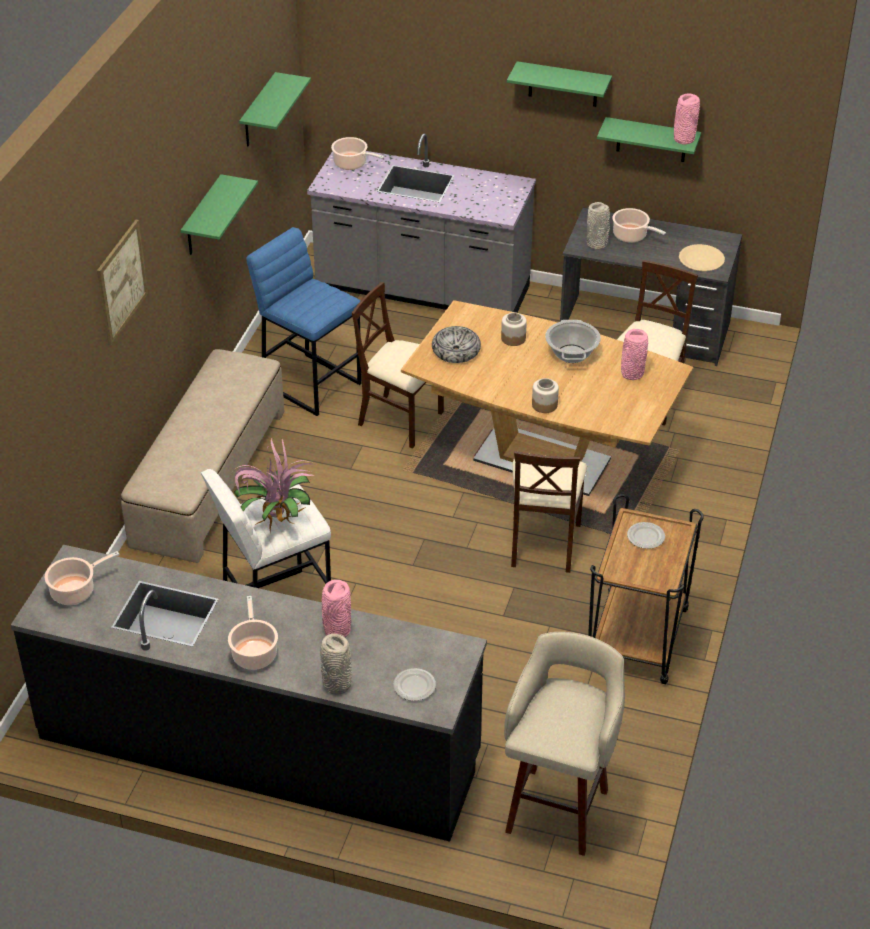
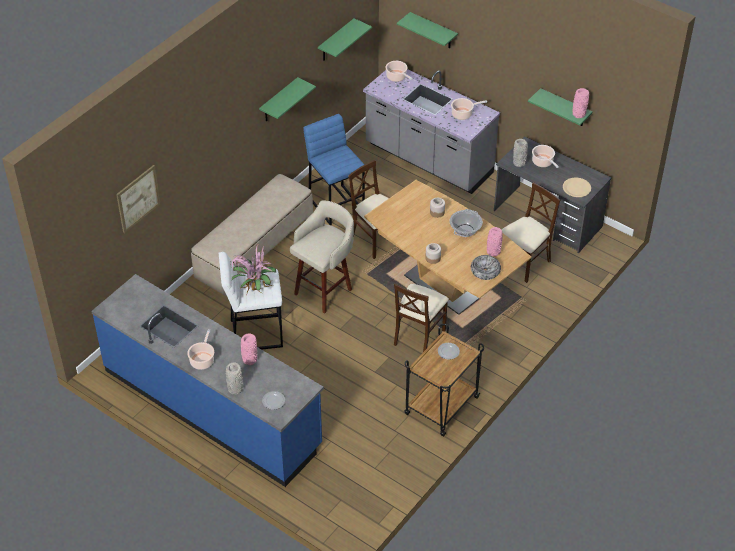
camera: 20 degrees right, 5 degrees up
black counter [11,545,487,842] -> blue counter [91,274,324,487]
cooking pot [45,551,119,605] -> cooking pot moved to [451,98,487,120]
picture [97,220,148,345] -> picture moved to [116,165,160,233]
bowl [432,326,481,363] -> bowl moved to [471,255,501,280]
beige stool [504,632,625,856] -> beige stool moved to [290,201,354,314]
green shelf [507,61,612,107] -> green shelf moved to [397,12,458,48]

